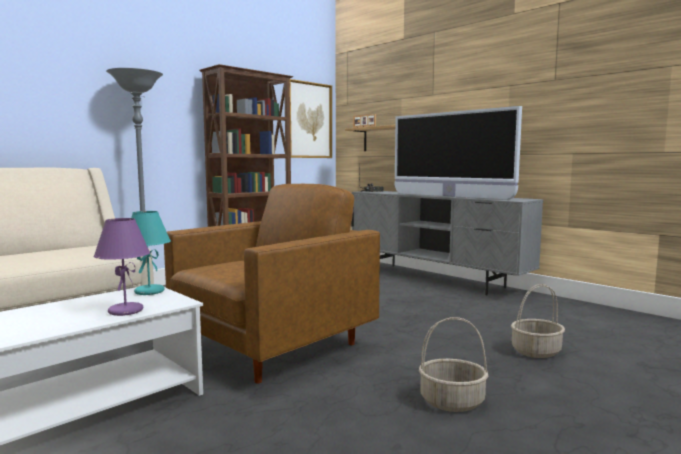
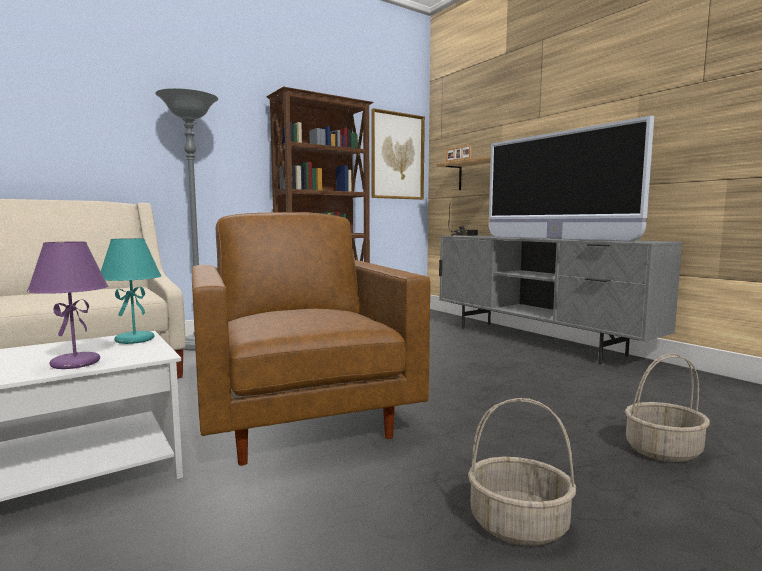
camera: 10 degrees right, 0 degrees up
brown armchair [164,184,380,384] -> brown armchair turned 75 degrees counterclockwise [192,212,430,466]

